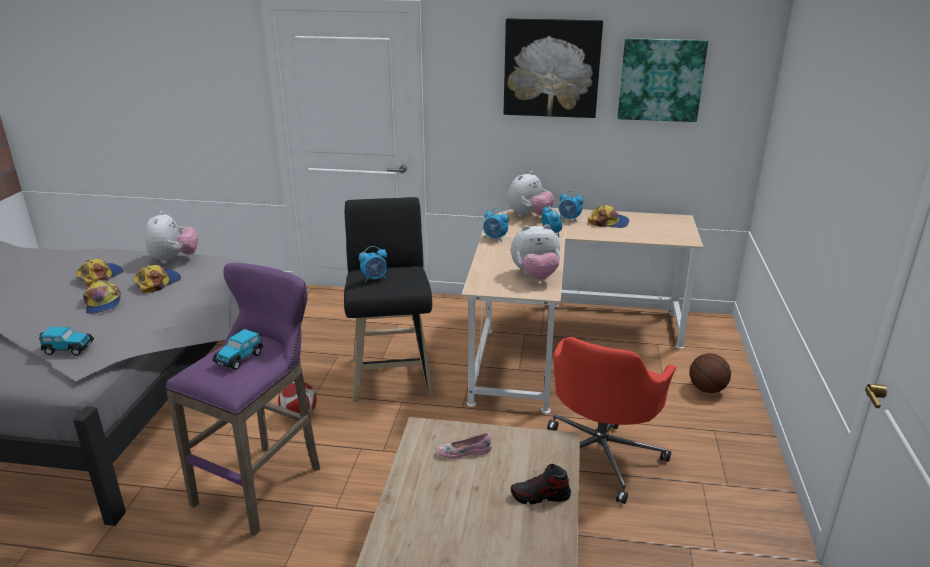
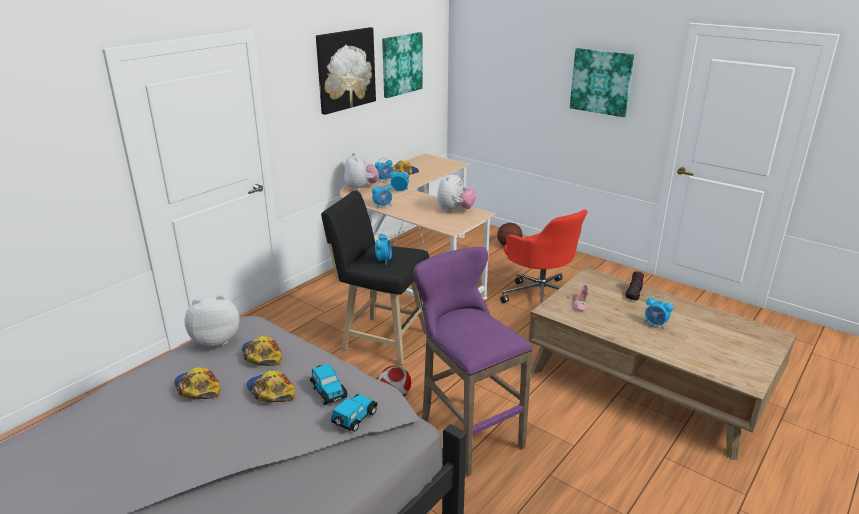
camera: 60 degrees left, 0 degrees up
cap [83,280,121,314] -> cap turned 135 degrees counterclockwise [246,370,295,402]
plush toy [146,211,198,264] -> plush toy turned 45 degrees counterclockwise [184,295,240,348]
toy car [212,329,263,370] -> toy car moved to [310,364,348,405]
none -> picture [570,48,634,117]
none -> alarm clock [644,296,673,329]

